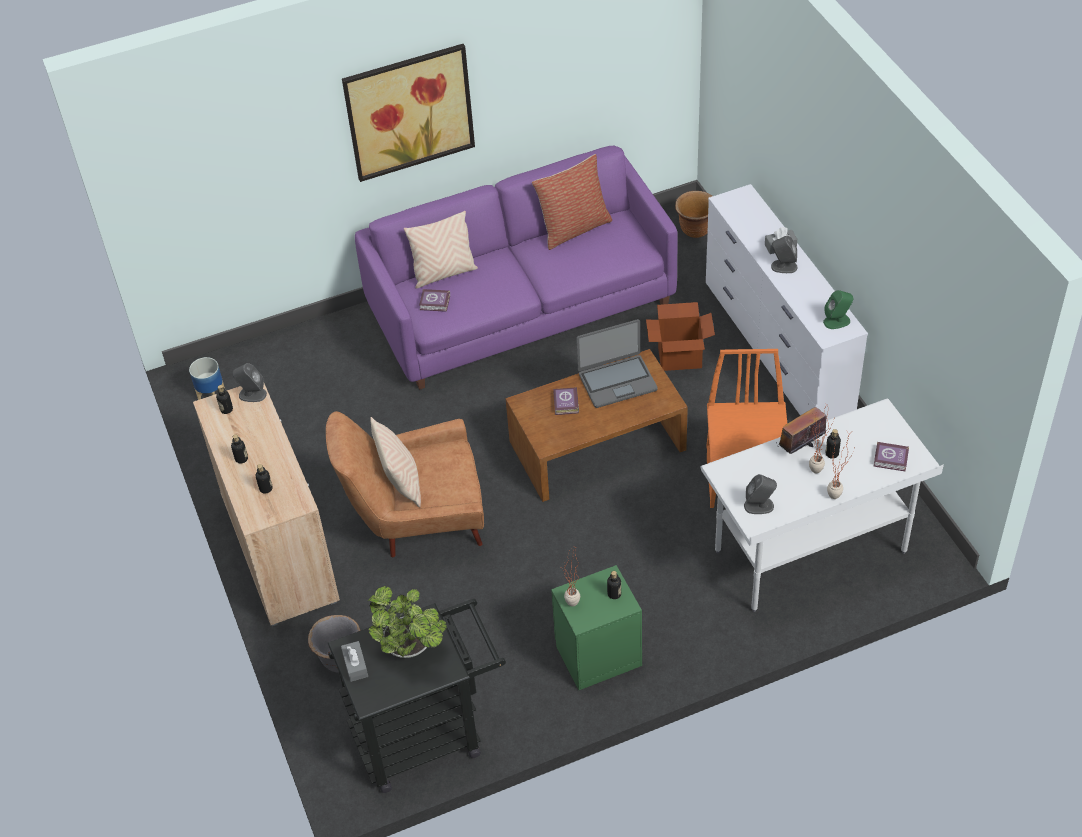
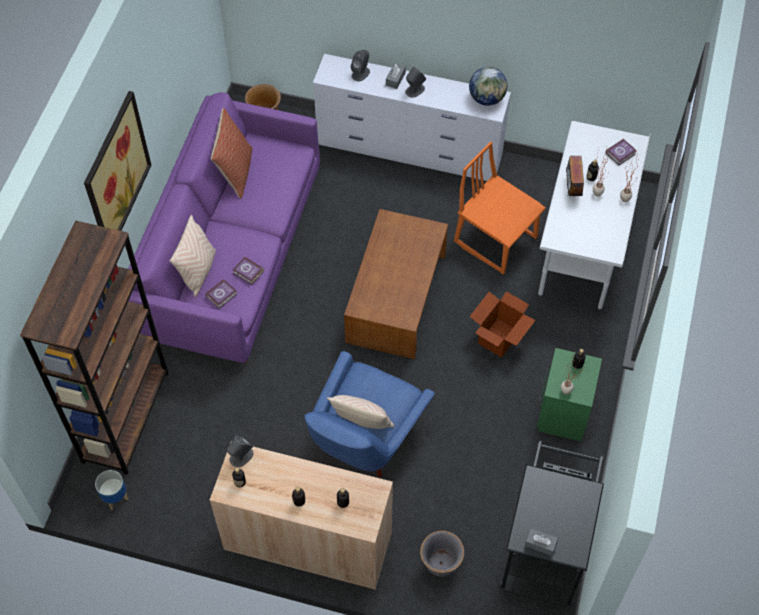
camera: 55 degrees left, 10 degrees up
brown armchair [326,411,484,557] -> blue armchair [305,351,435,477]
potted plant [368,586,447,658] -> none
book [553,387,579,415] -> book moved to [233,256,264,285]
laptop [576,319,658,408] -> none
cardboard box [646,302,715,371] -> cardboard box moved to [469,291,536,358]
grey speaker [744,474,777,514] -> grey speaker moved to [351,50,370,82]
green speaker [823,290,854,329] -> globe [469,67,507,106]
none -> brown bookcase [20,220,169,475]

